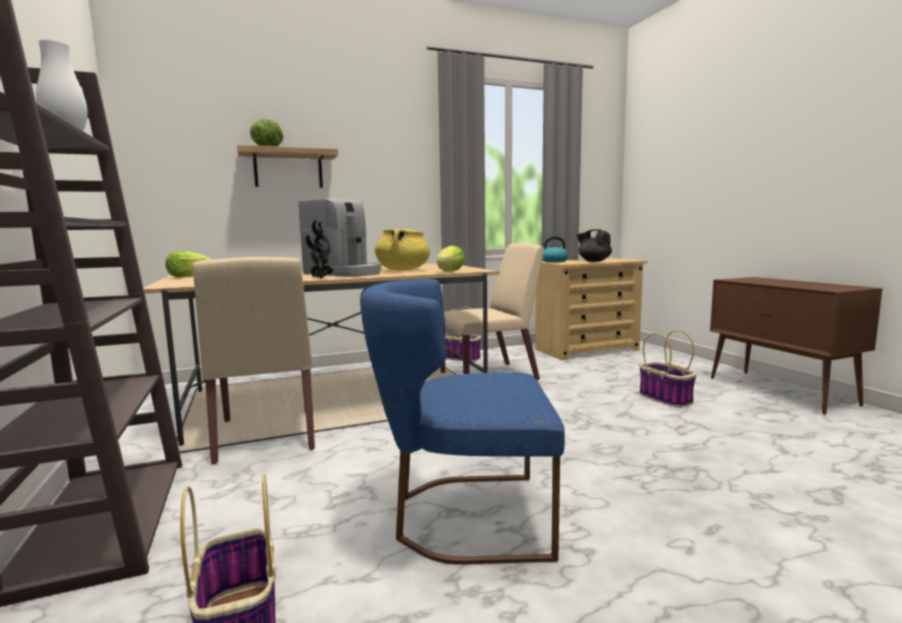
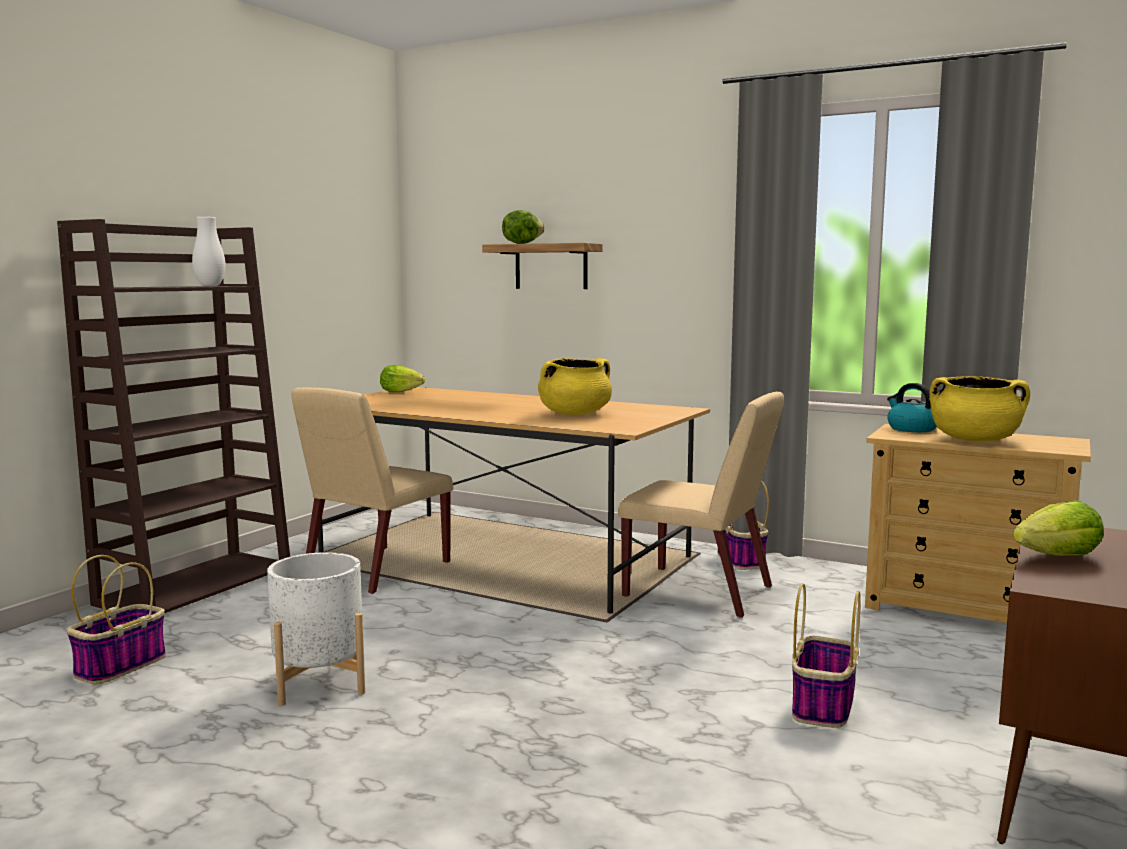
camera: 50 degrees right, 0 degrees up
coffee machine [298,199,381,277] -> none
potted plant [306,220,333,278] -> none
blue chair [360,279,565,565] -> white planter [267,552,365,706]
lettuce [437,246,465,271] -> lettuce moved to [1013,501,1104,556]
black teapot [577,229,612,262] -> yellow cooking pot [930,376,1030,441]

